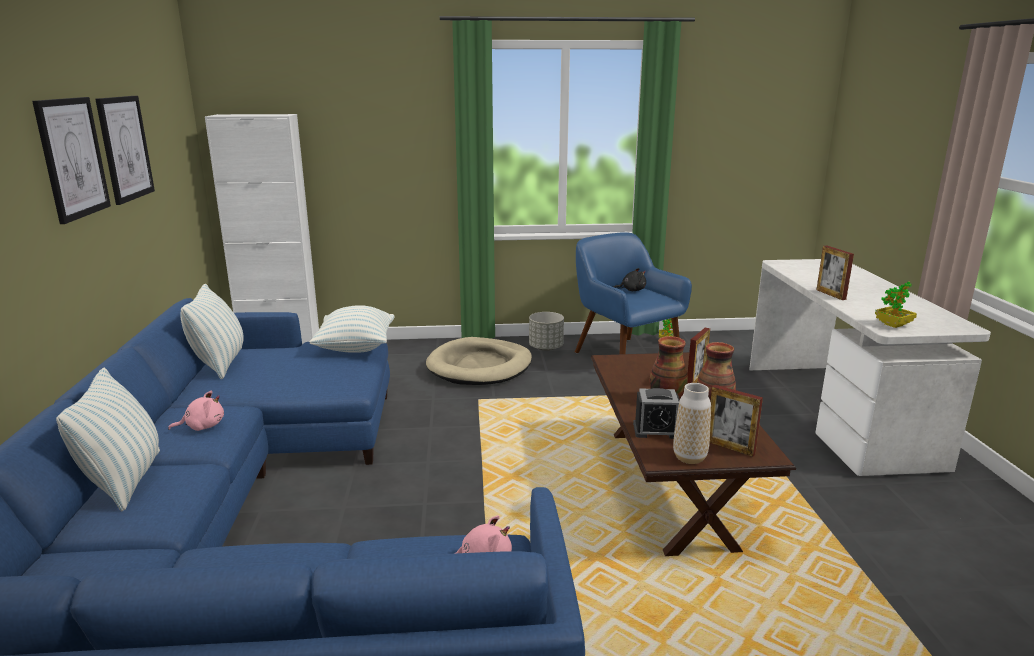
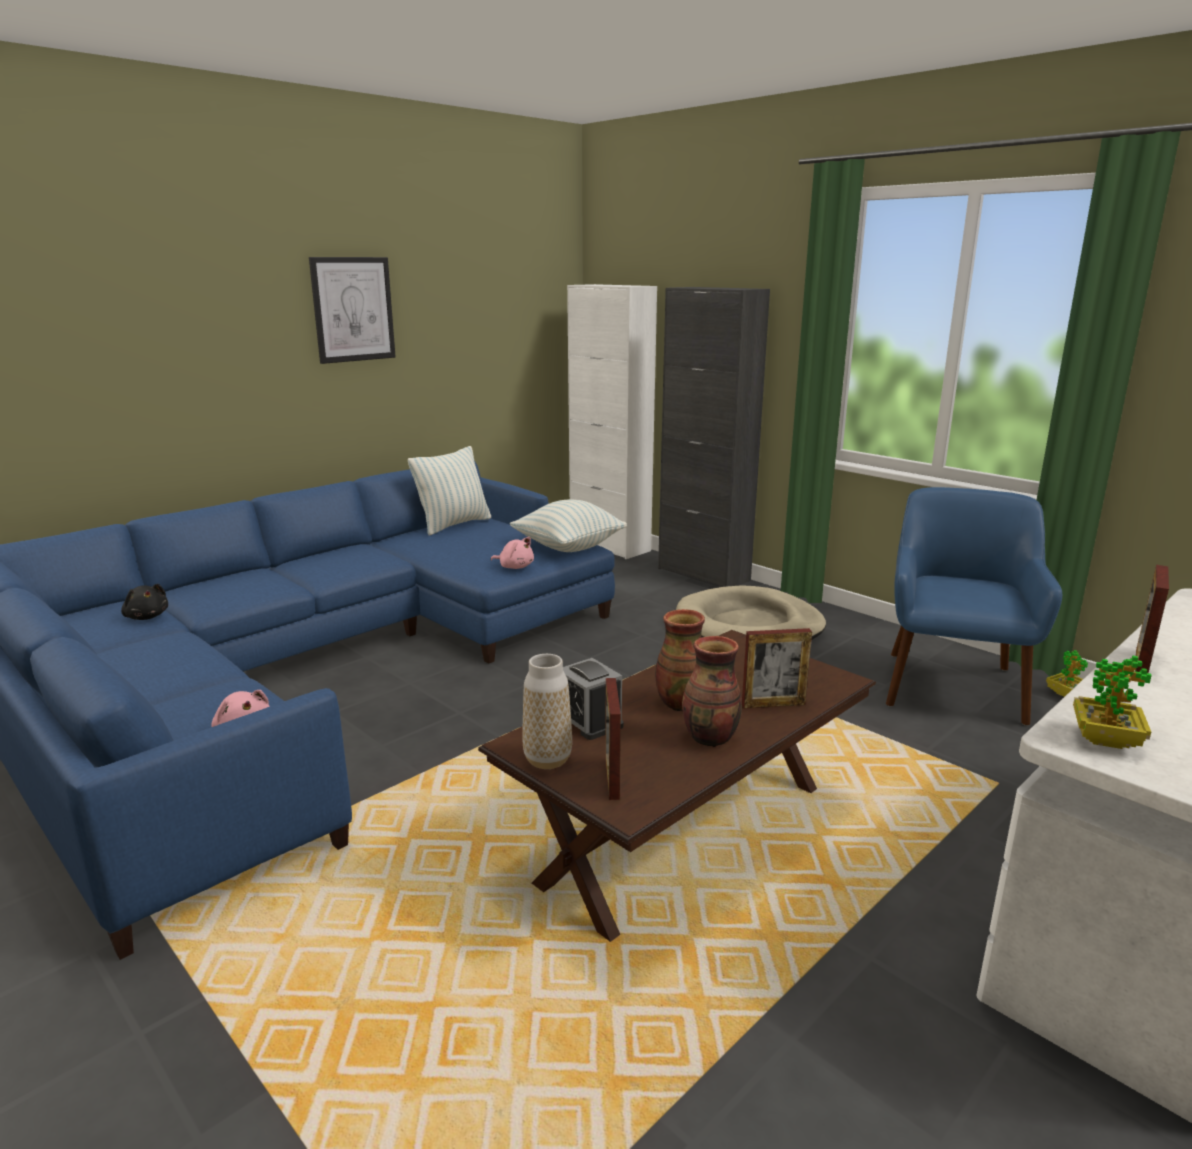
camera: 50 degrees right, 0 degrees up
pillow [56,368,160,511] -> none
picture [95,96,155,205] -> none
pink plush toy [168,391,224,431] -> pink plush toy moved to [491,537,534,569]
grey planter [529,312,564,351] -> none
black plush toy [614,268,646,291] -> black plush toy moved to [121,584,168,620]
none -> black cabinet [658,287,770,587]

